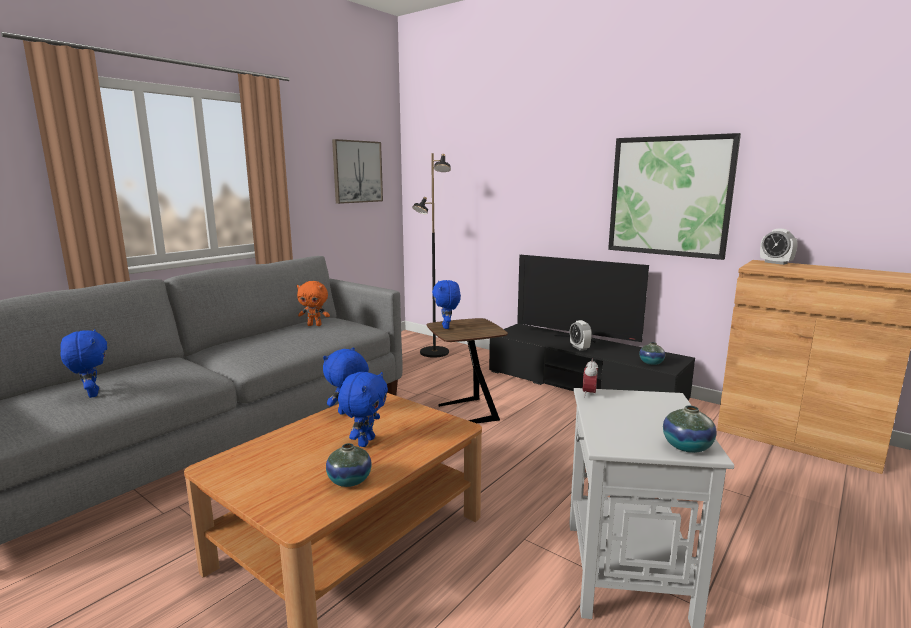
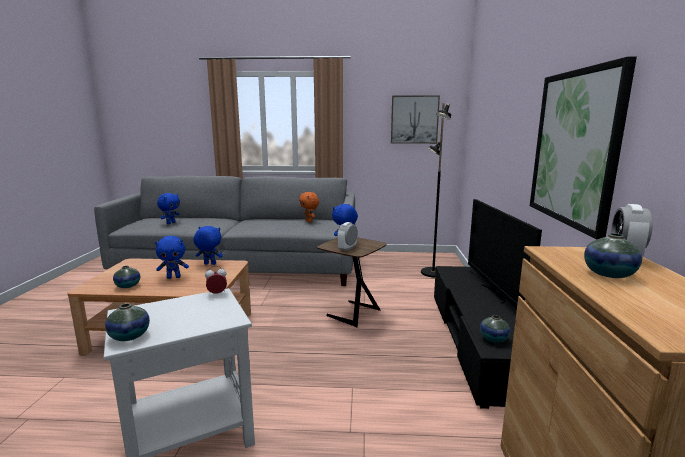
camera: 55 degrees right, 0 degrees up
alarm clock [570,320,592,351] -> alarm clock moved to [337,222,358,251]
none -> vase [584,233,642,278]

